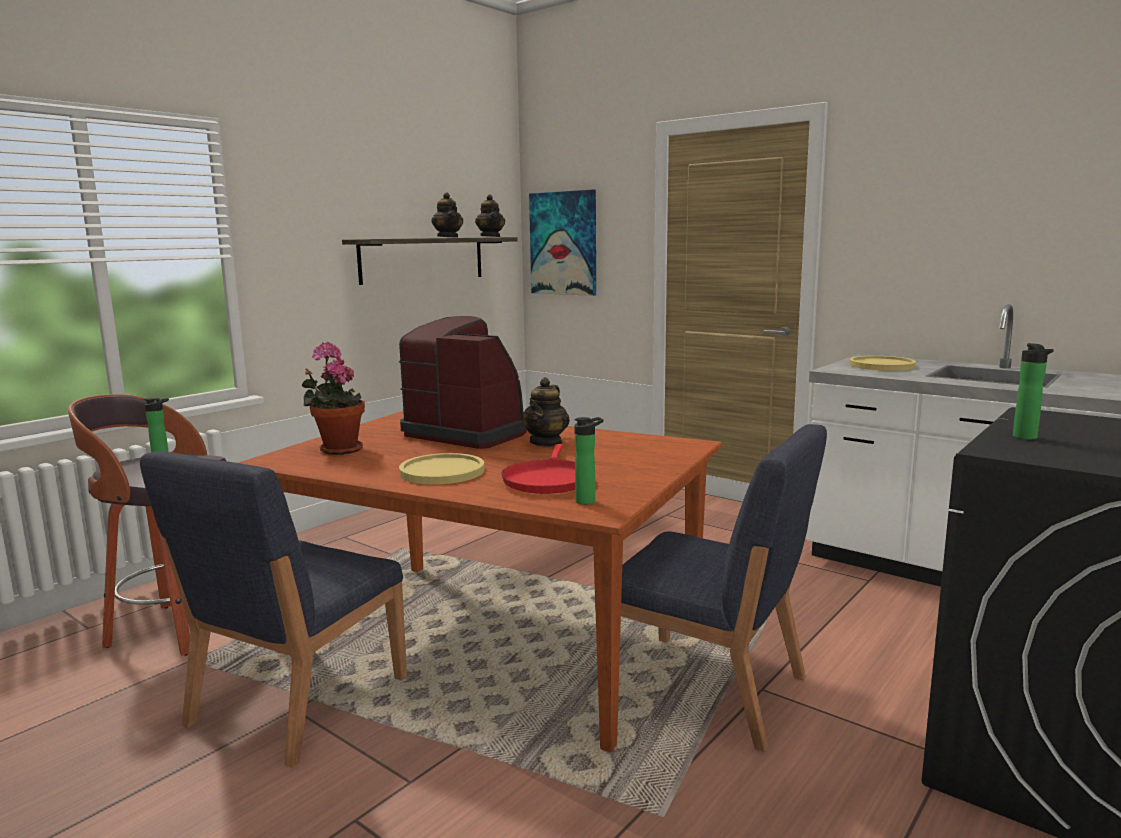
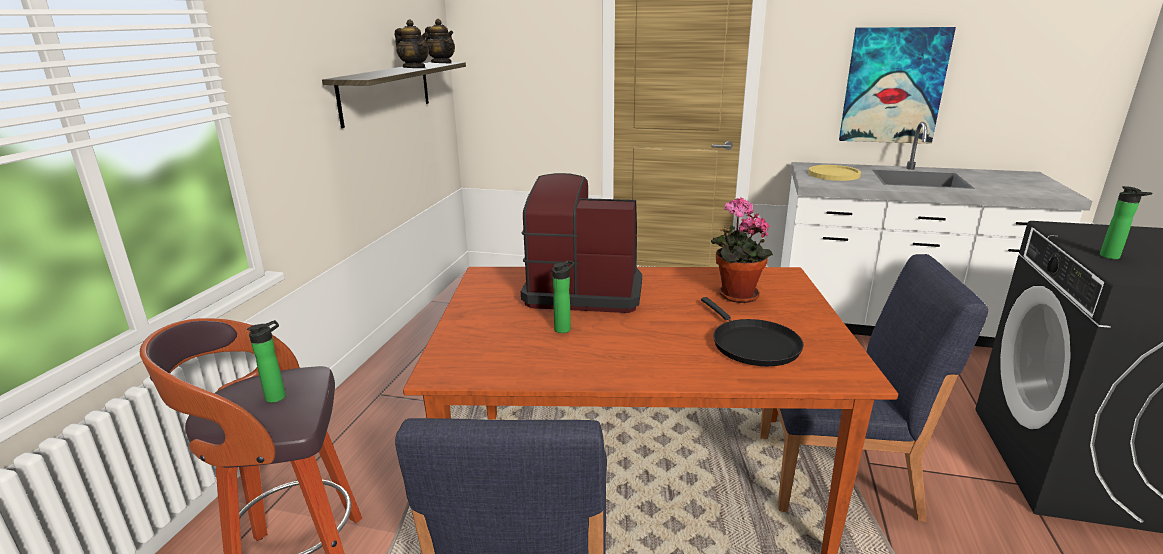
camera: 25 degrees left, 10 degrees up
potted plant [301,342,365,455] -> potted plant moved to [711,197,773,303]
yellow plate [399,453,485,484] -> none
red frying pan [501,444,575,494] -> black frying pan [701,297,804,366]
teapot [521,377,570,447] -> none
picture [529,190,596,296] -> picture moved to [839,27,956,144]
bottle [574,417,603,505] -> bottle moved to [552,260,575,333]

